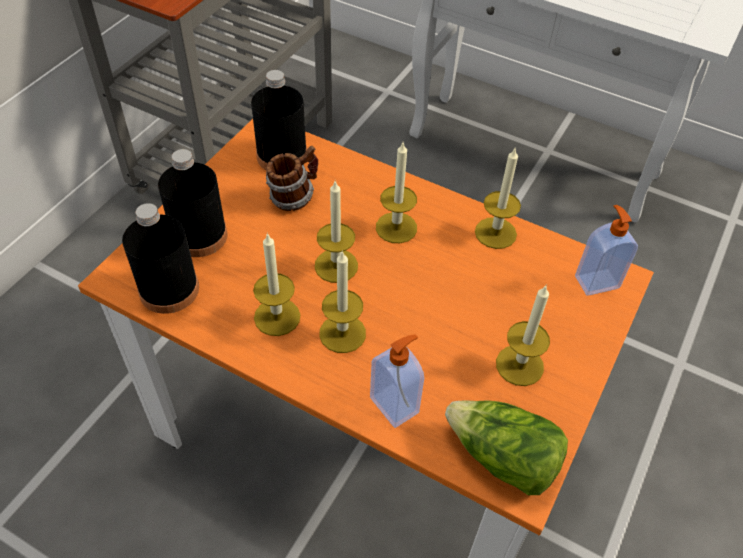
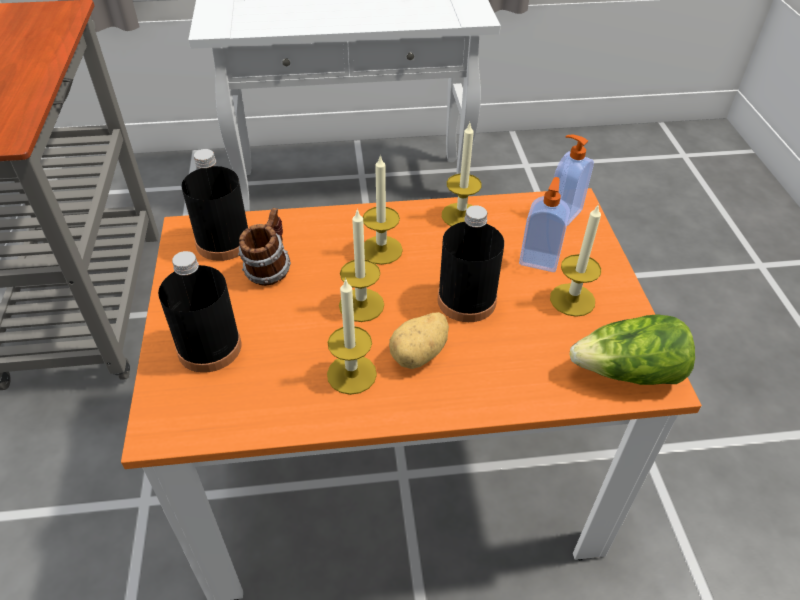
camera: 35 degrees left, 5 degrees down
black bottle [122,203,199,314] -> black bottle moved to [437,205,504,322]
candle [319,250,366,353] -> potato [389,312,449,369]
soap dispenser [370,334,424,428] -> soap dispenser moved to [519,177,570,272]

